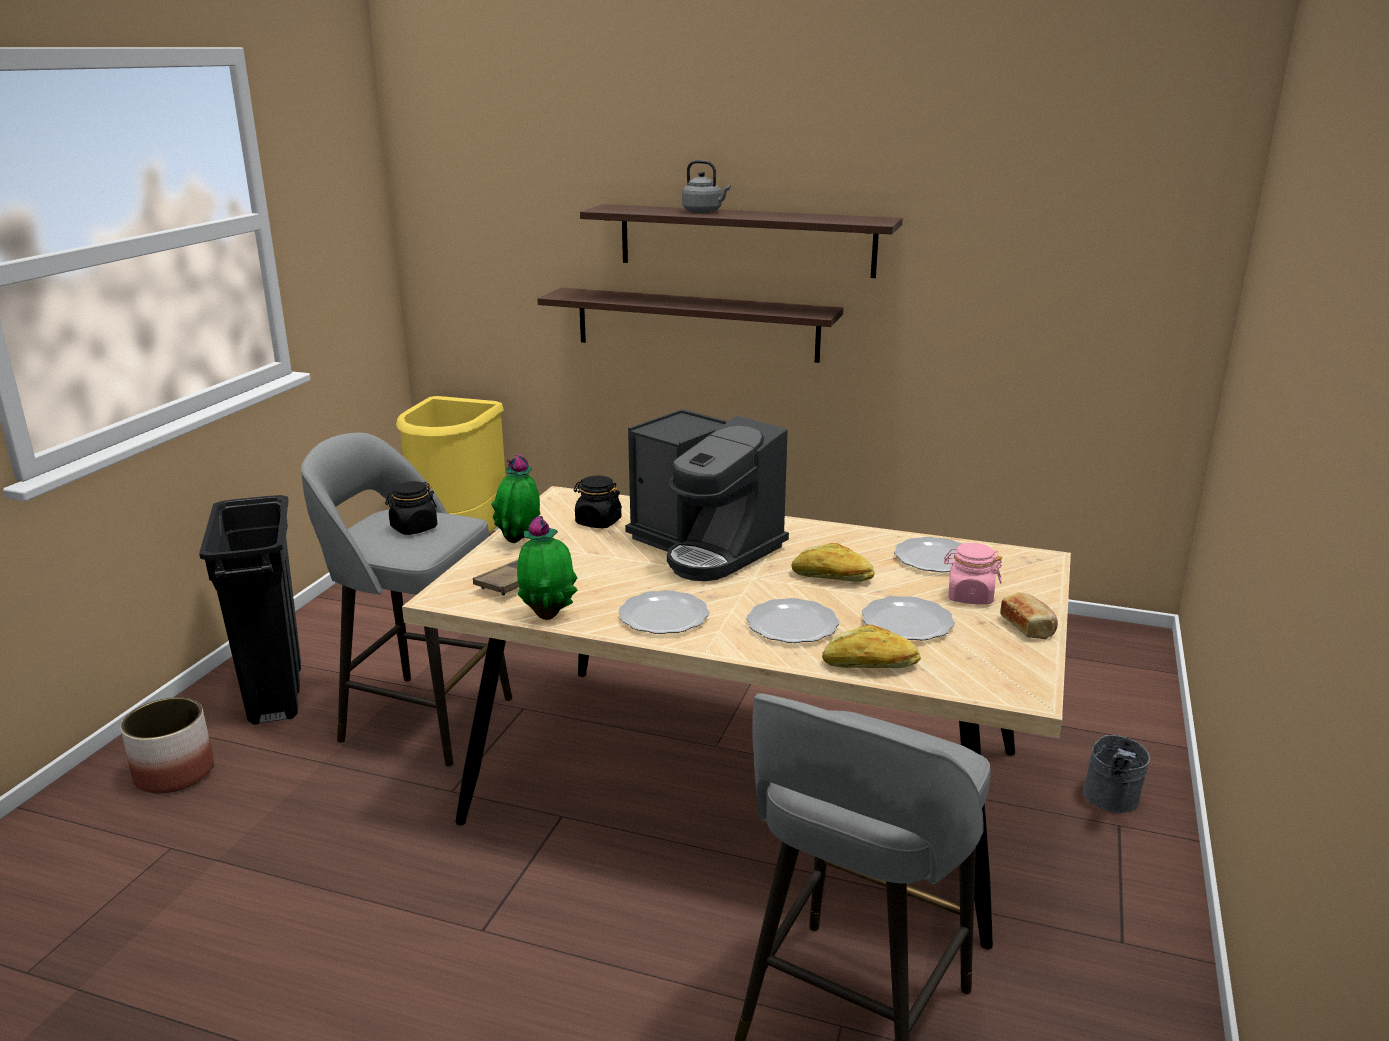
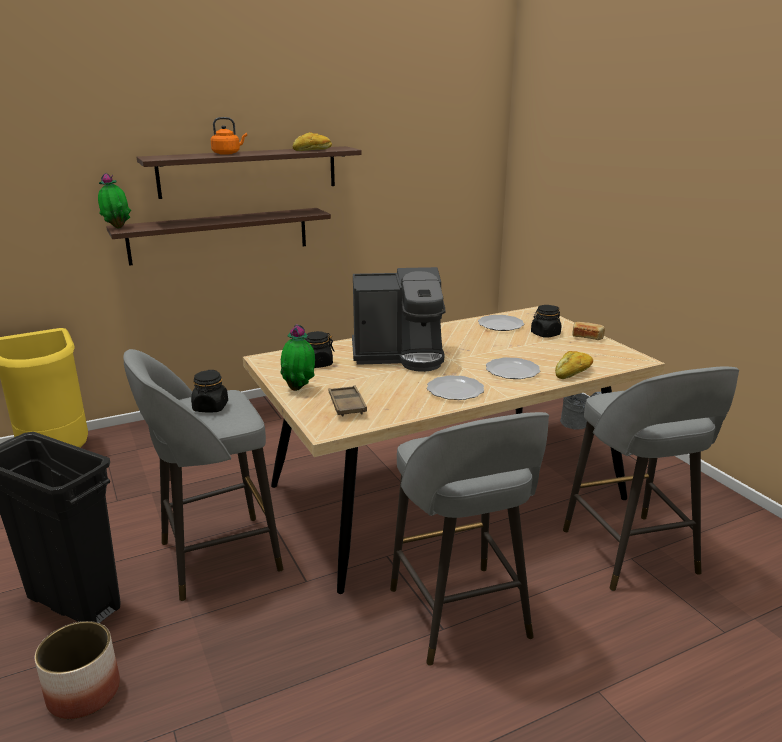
camera: 45 degrees left, 0 degrees up
potted plant [517,516,578,620] -> potted plant moved to [98,173,131,228]
grey kettle [682,160,731,213] -> orange kettle [211,117,247,155]
bread [791,543,874,582] -> bread moved to [293,132,332,151]
plate [862,596,955,641] -> none
pink jar [944,543,1002,605] -> black jar [531,305,561,338]
none -> grey stool [390,412,549,666]

